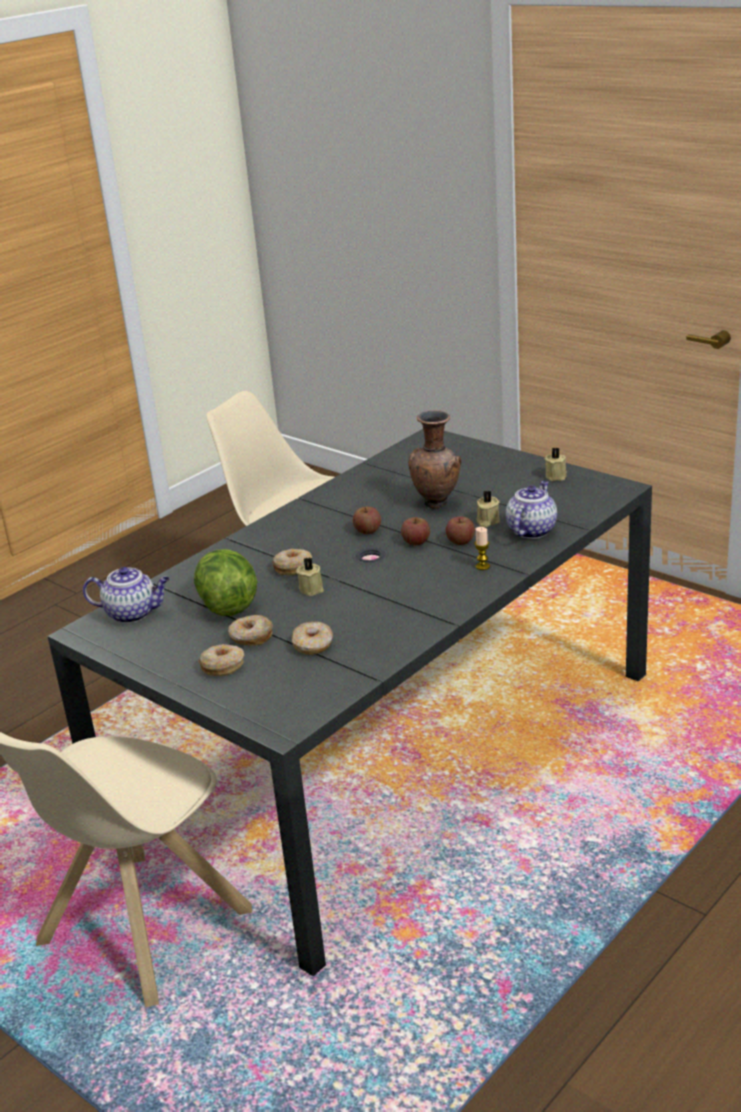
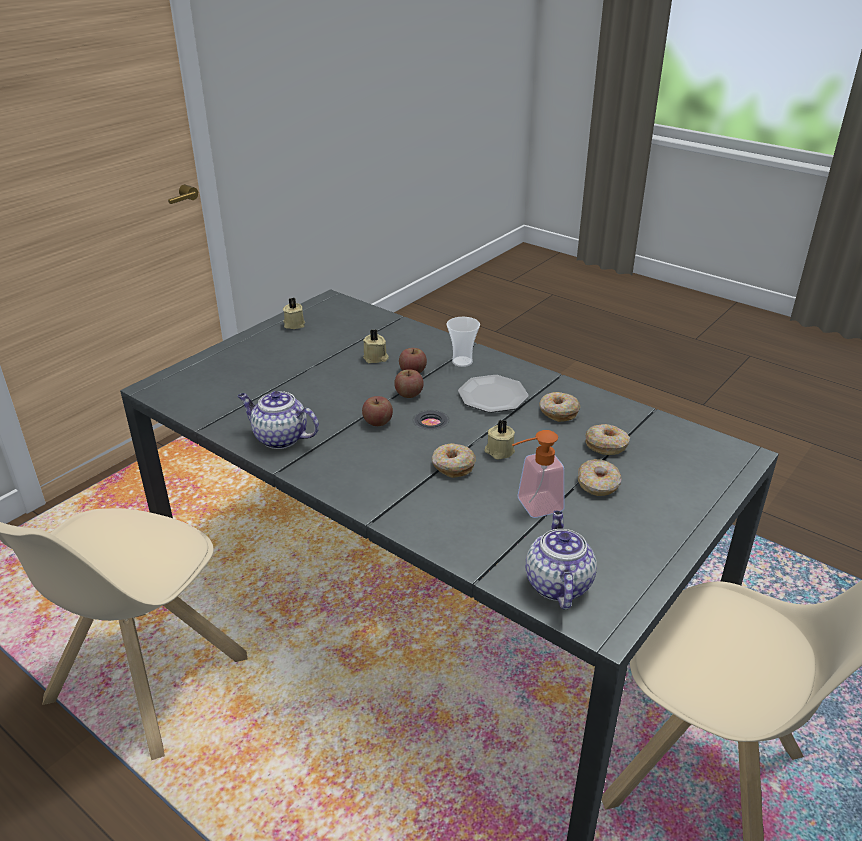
camera: 95 degrees left, 5 degrees up
lettuce [194,549,257,616] -> soap dispenser [512,430,564,518]
donut [199,644,245,676] -> donut moved to [539,392,580,422]
brown vase [408,410,461,509] -> none
candle [475,527,490,570] -> cup [447,317,480,367]
teapot [506,481,557,539] -> teapot moved to [238,391,319,449]
none -> plate [458,375,528,413]

